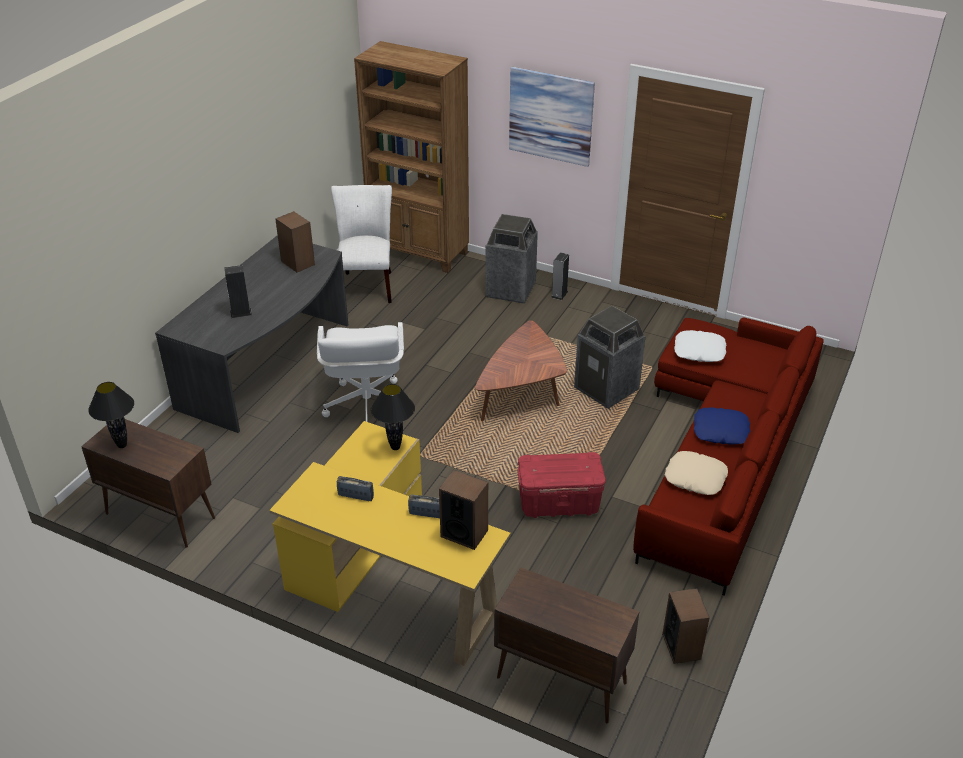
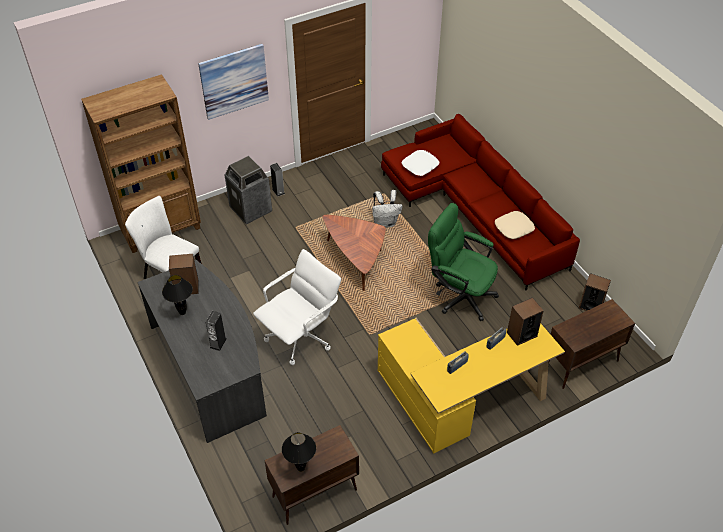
camera: 55 degrees left, 10 degrees up
white office chair [317,322,404,422] -> white office chair turned 75 degrees counterclockwise [253,249,341,365]
black table lamp [371,384,415,450] -> black table lamp moved to [162,275,193,315]
red storage box [517,452,606,518] -> green office chair [428,203,499,321]
trash can [574,306,646,409] -> white backpack [372,190,403,228]
blue pillow [694,407,750,444] -> none

